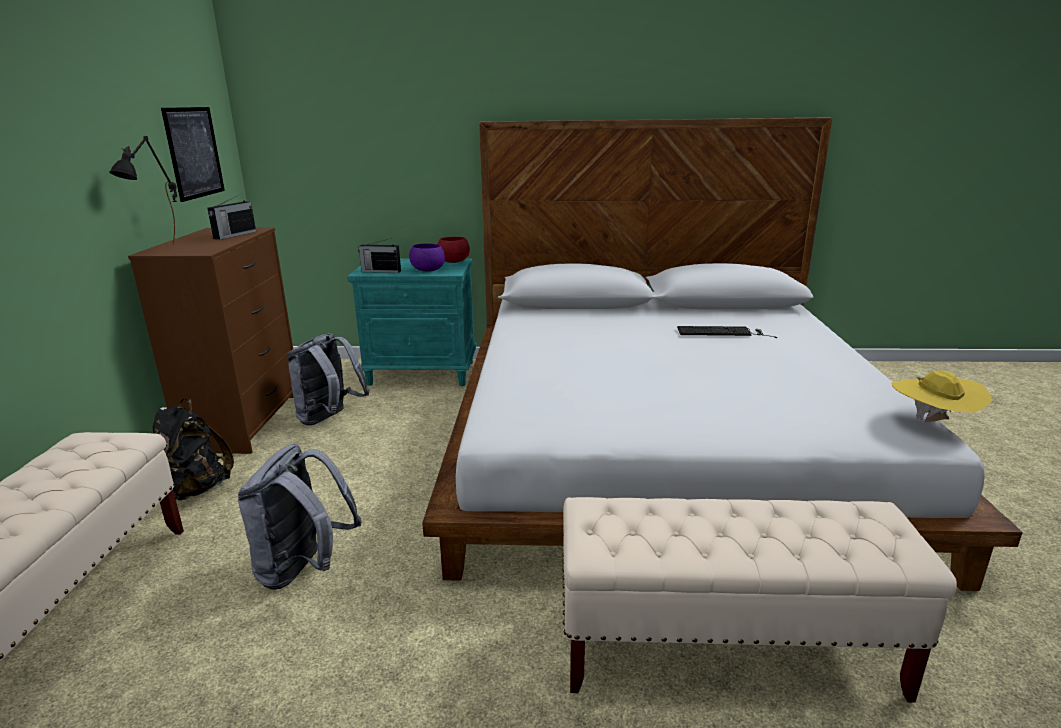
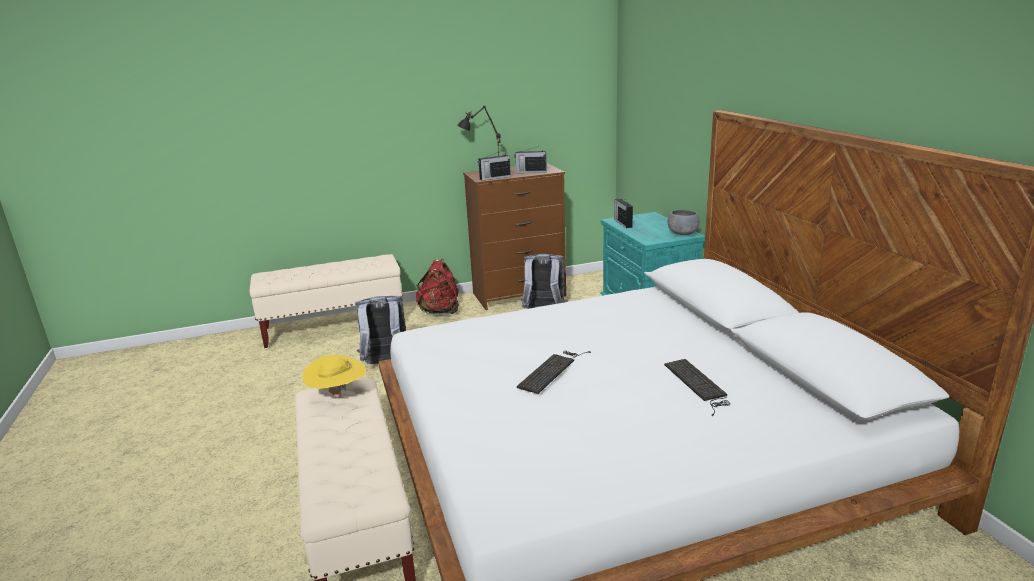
camera: 70 degrees right, 0 degrees up
black backpack [153,398,234,500] -> red backpack [415,259,459,314]
picture [161,107,225,202] -> none
purple bowl [409,243,445,271] -> none
red bowl [437,237,470,263] -> grey bowl [668,210,700,235]
yellow hat [891,370,992,422] -> yellow hat moved to [303,355,366,397]
none -> radio [478,151,511,181]
none -> keyboard [517,351,591,394]

